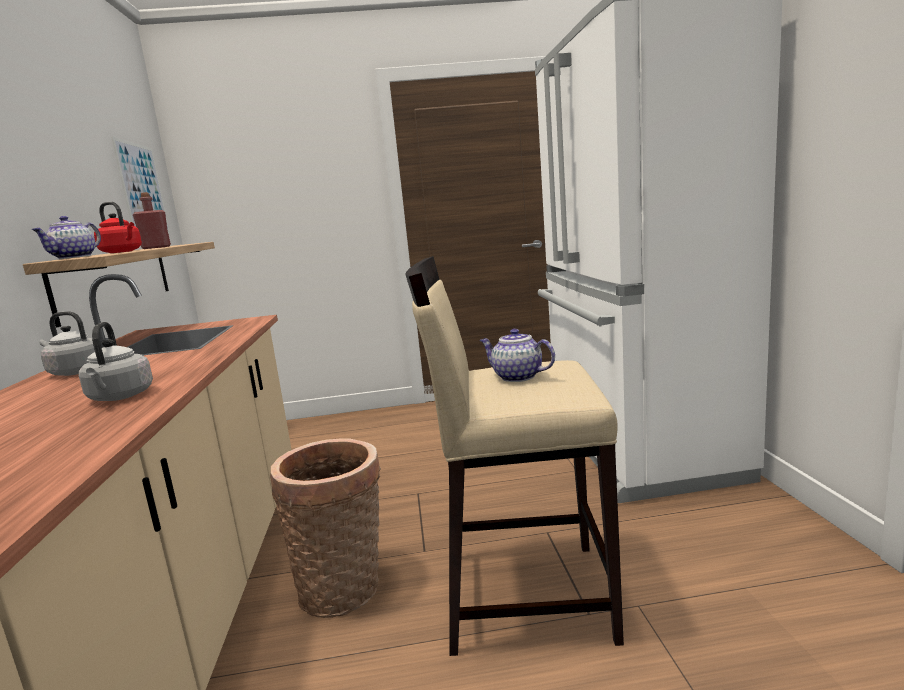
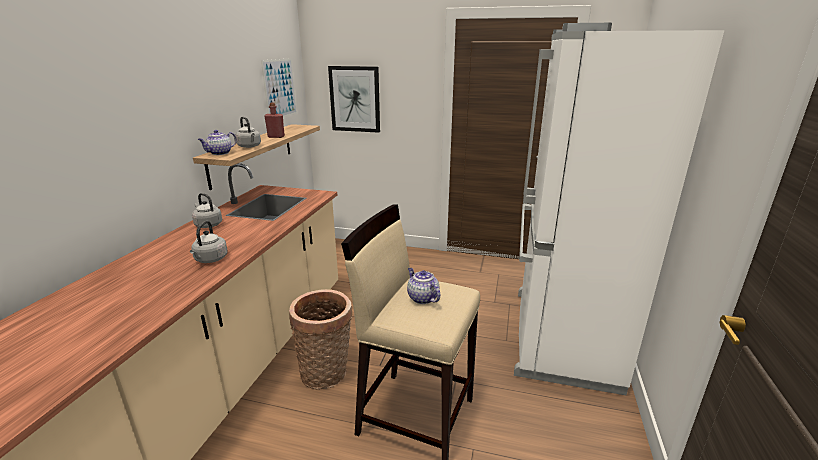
camera: 20 degrees right, 10 degrees up
red kettle [94,202,142,253] -> grey kettle [235,117,261,148]
none -> picture [328,66,380,133]

